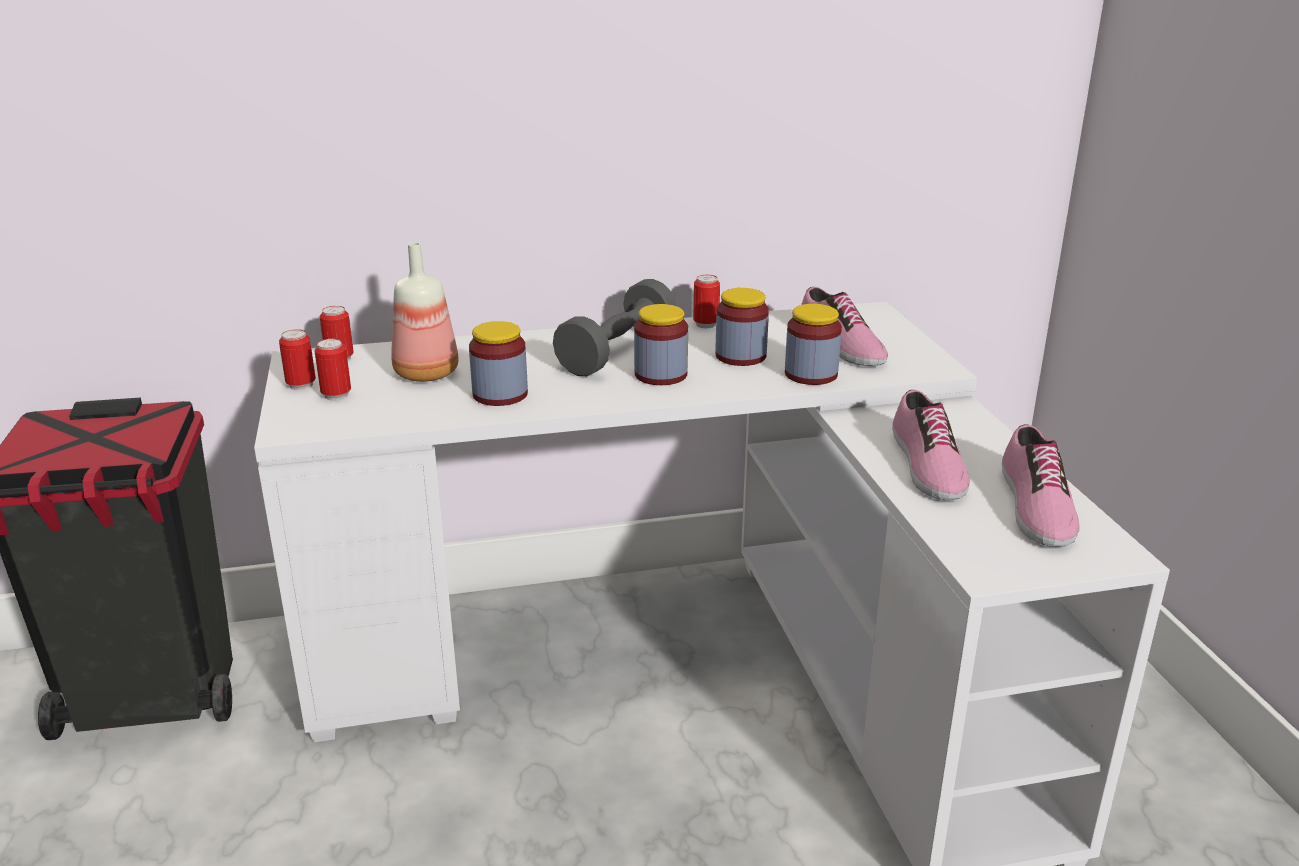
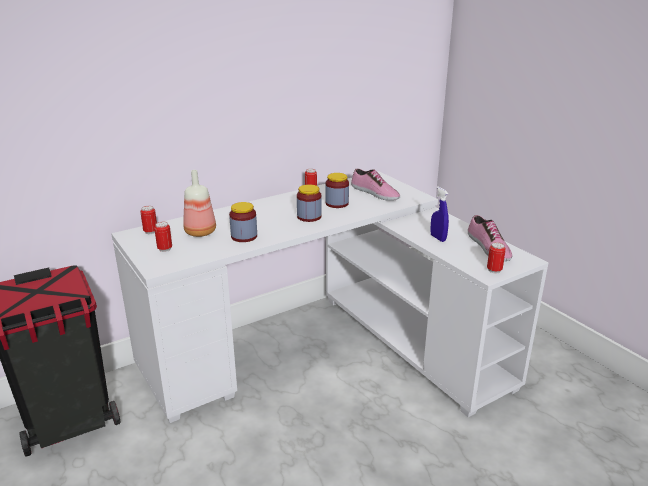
camera: 20 degrees left, 0 degrees up
can [279,329,316,390] -> can moved to [487,242,506,274]
grey dumbbell [553,279,676,376] -> none
jar [785,304,842,385] -> none
shoe [892,390,970,500] -> blue spray bottle [430,186,449,242]

